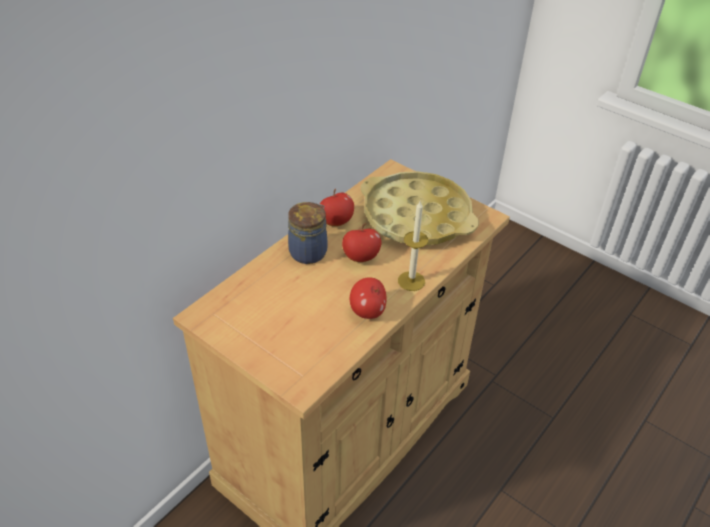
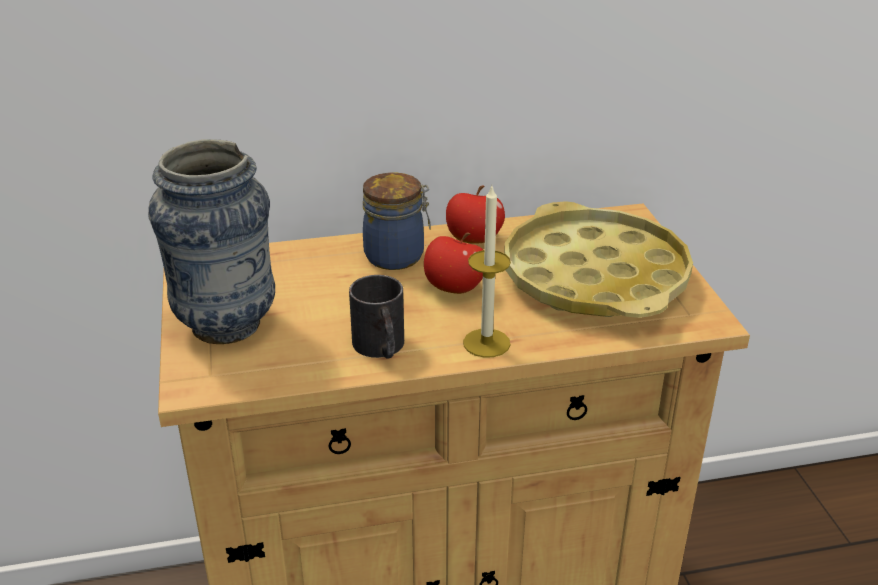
camera: 40 degrees right, 10 degrees down
apple [350,277,387,319] -> black mug [349,275,404,359]
none -> vase [148,139,275,344]

